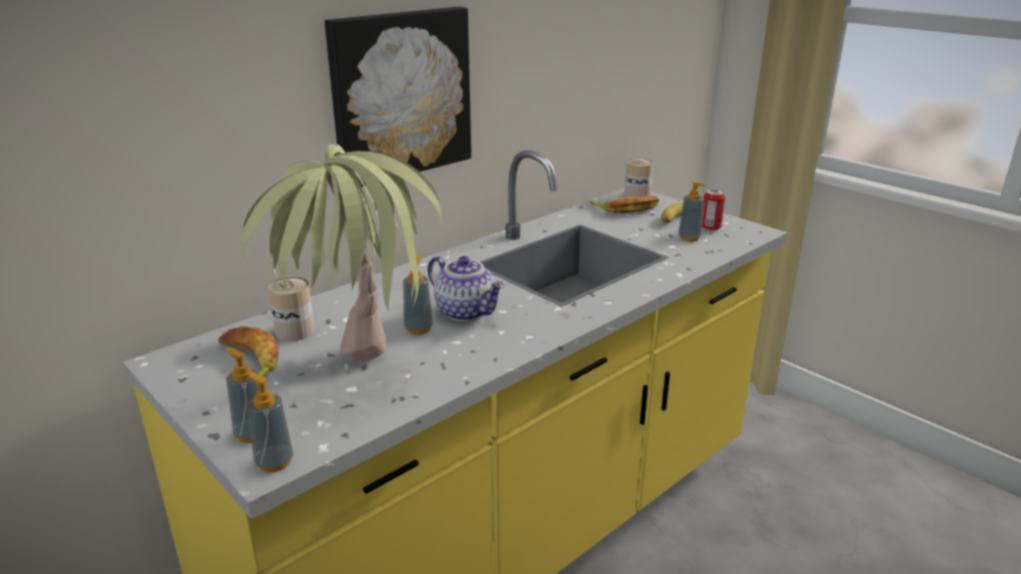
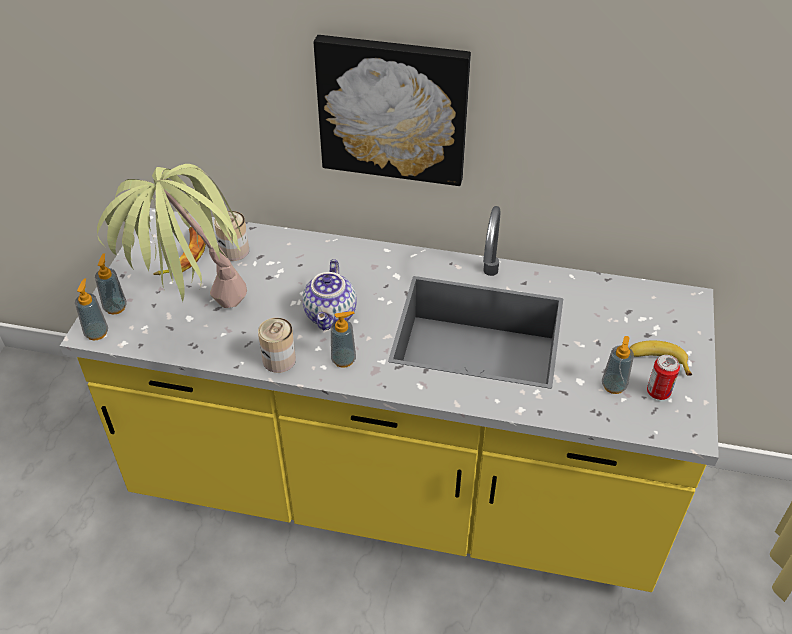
camera: 55 degrees right, 20 degrees up
soap dispenser [403,255,433,335] -> soap dispenser moved to [331,311,356,368]
banana [590,195,659,213] -> none
can [624,159,653,198] -> can moved to [258,318,296,373]

